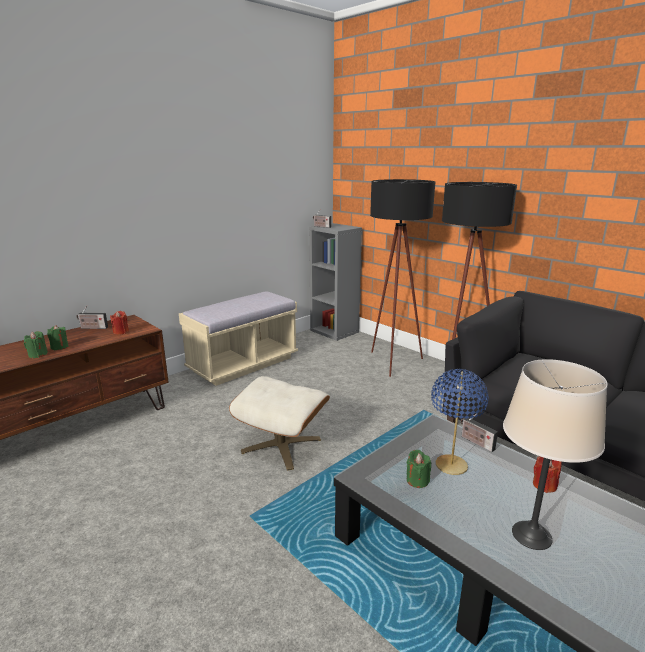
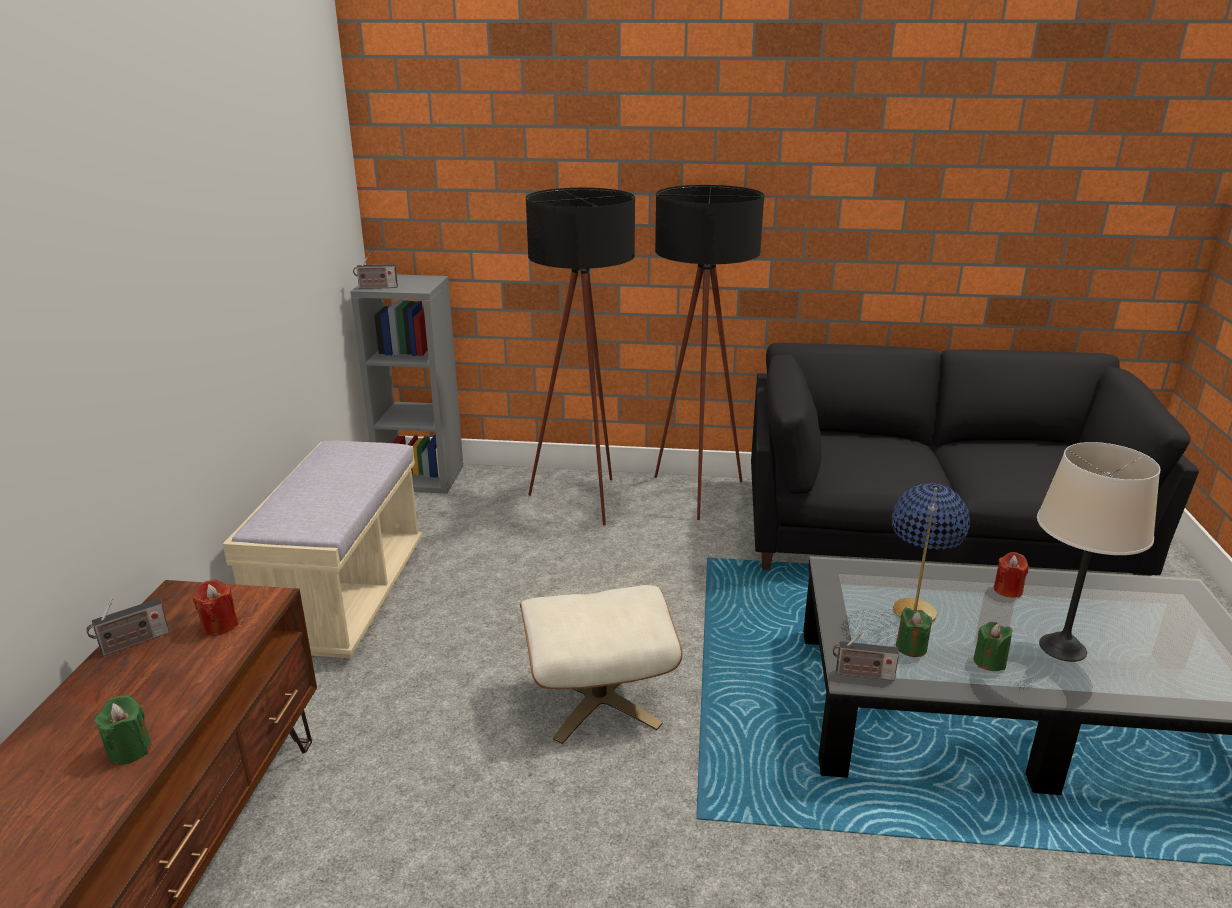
camera: 40 degrees left, 5 degrees up
green candle [47,325,68,350] -> green candle moved to [973,622,1013,671]
radio [461,413,498,452] -> radio moved to [833,631,899,681]

